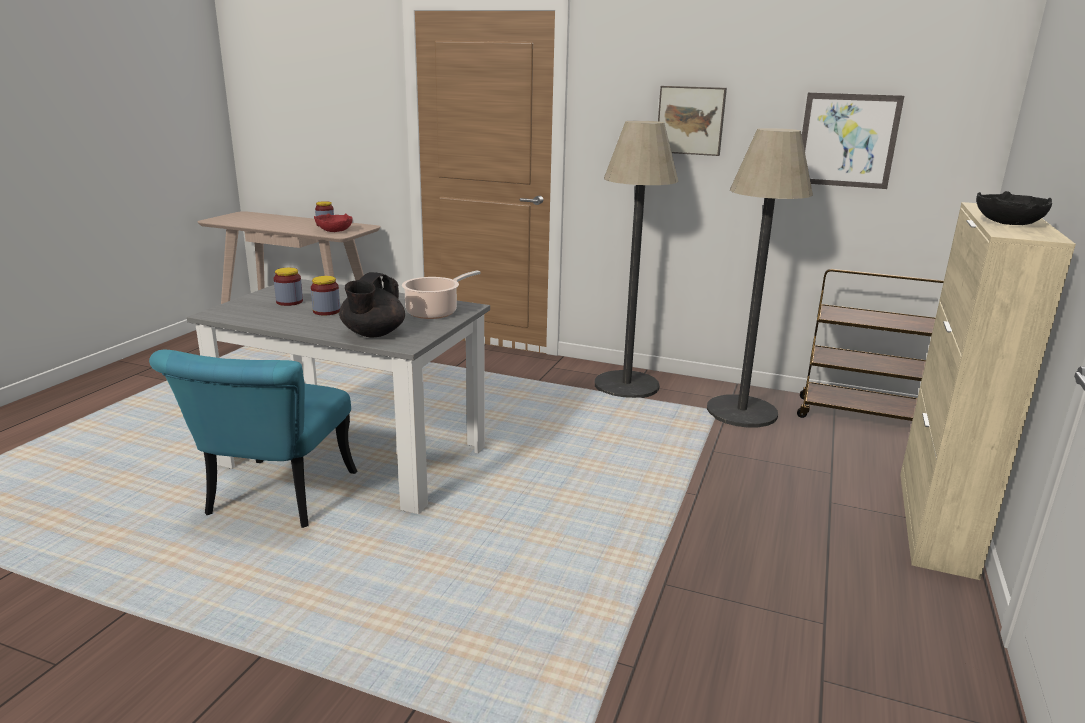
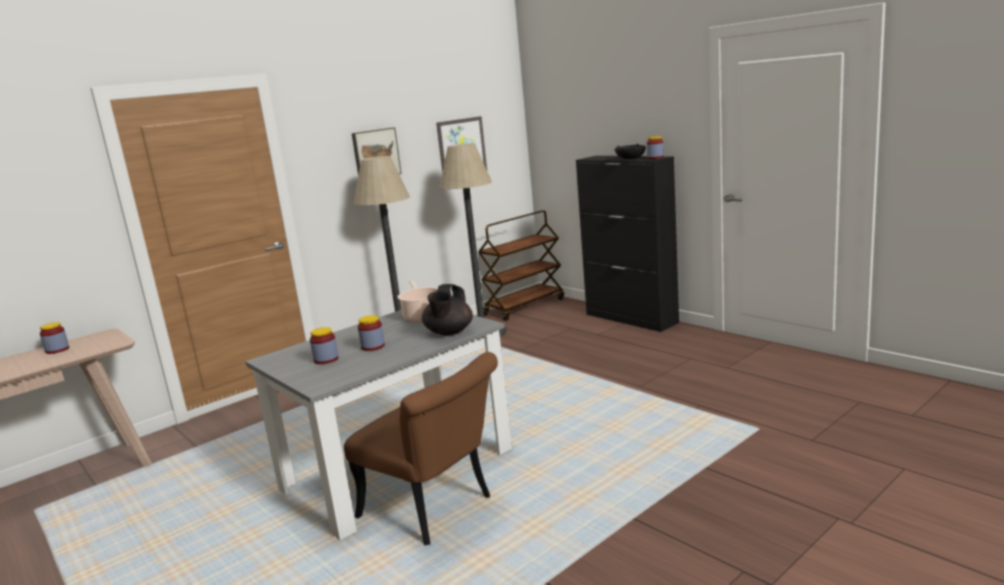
camera: 60 degrees left, 5 degrees down
turquoise chair [149,350,357,528] -> brown chair [344,352,498,545]
red bowl [314,213,353,232] -> none
black teapot [339,272,405,337] -> black teapot turned 60 degrees clockwise [422,284,473,336]
beige cabinet [900,202,1076,580] -> black cabinet [576,156,679,332]
none -> jar [647,136,664,159]

